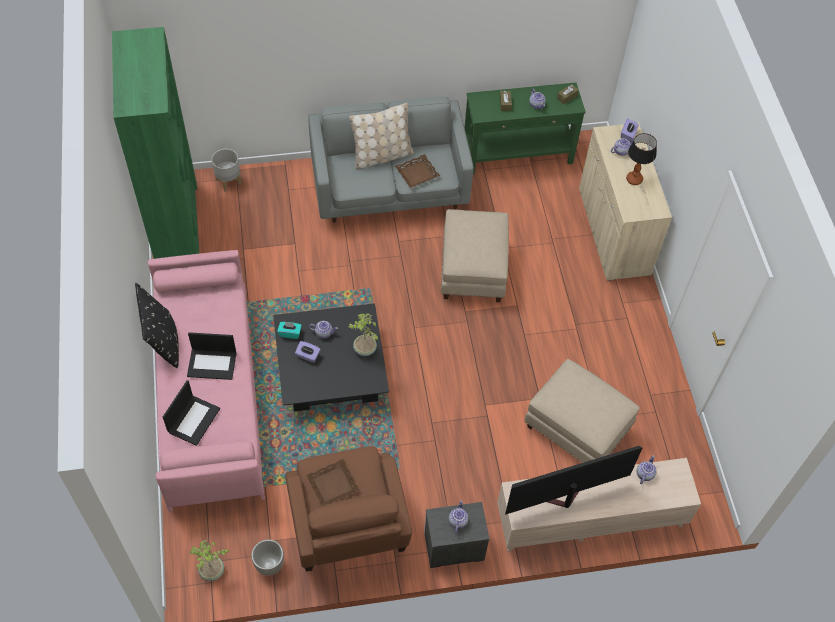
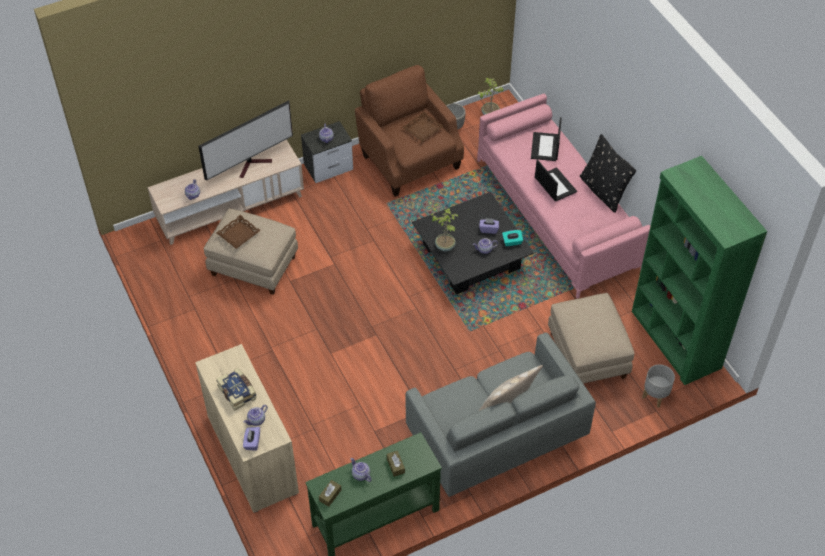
camera: 165 degrees right, 5 degrees down
laptop [187,332,236,380] -> laptop turned 75 degrees clockwise [535,160,577,201]
brown tray [395,154,440,188] -> brown tray moved to [216,215,261,249]
beige ottoman [441,209,509,302] -> beige ottoman moved to [548,293,635,384]
table lamp [626,133,657,185] -> book [216,368,257,411]

